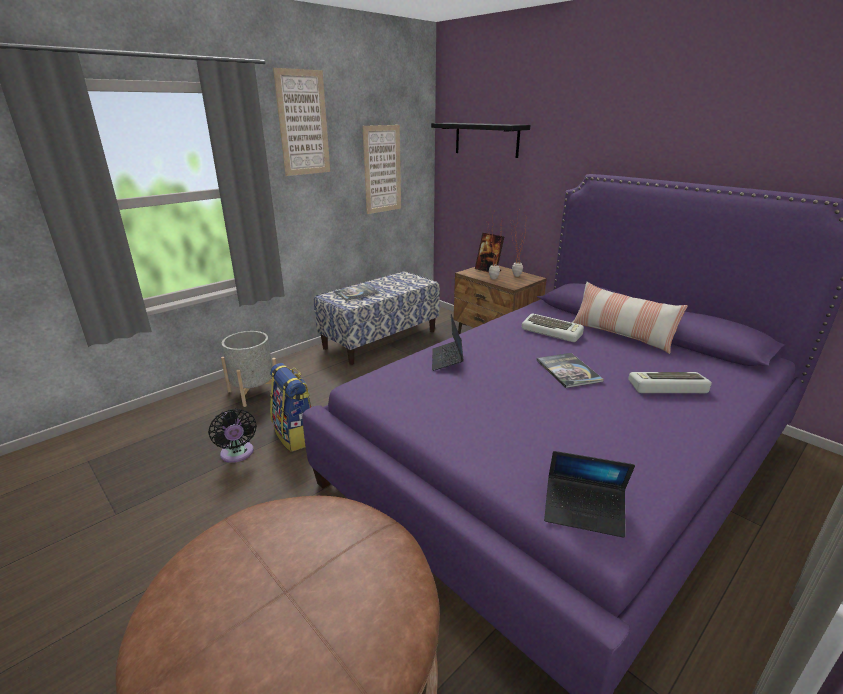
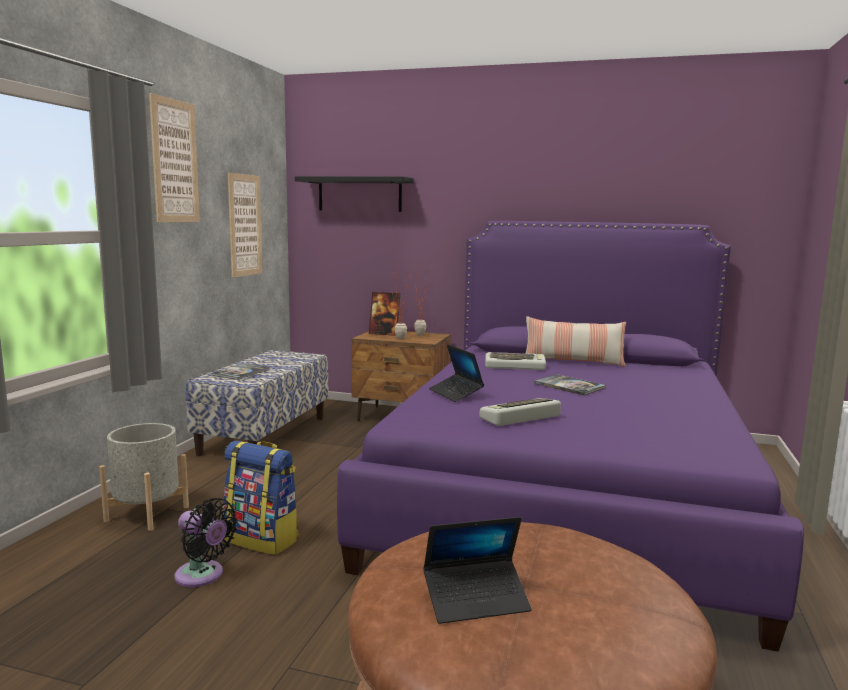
camera: 30 degrees left, 15 degrees down
laptop [544,451,635,538] -> laptop moved to [423,517,532,624]
keyboard [628,372,712,393] -> keyboard moved to [479,398,561,426]

